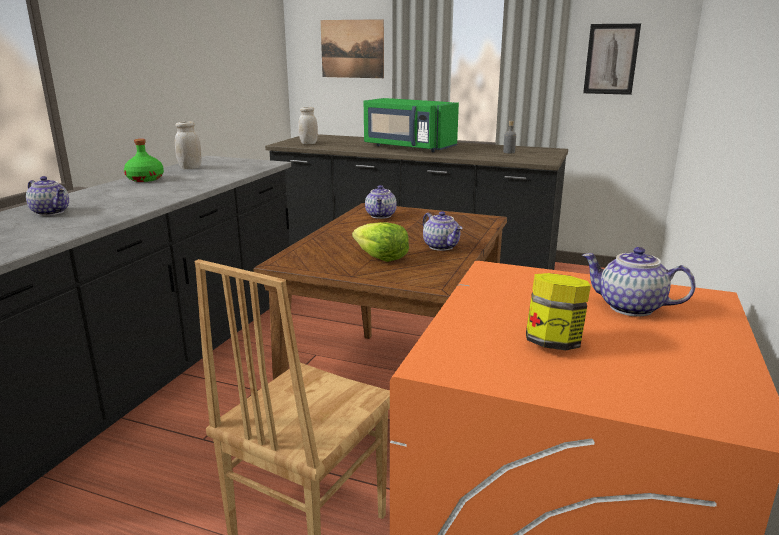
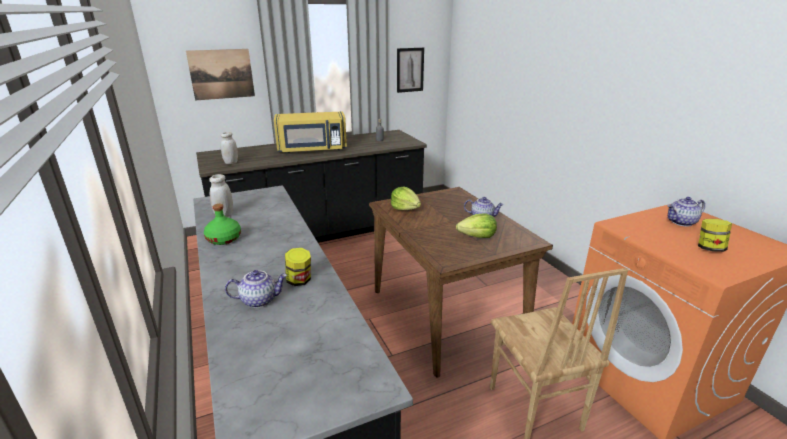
camera: 45 degrees left, 5 degrees up
green microwave [364,98,459,152] -> yellow microwave [274,111,347,153]
teapot [365,185,397,219] -> lettuce [391,187,421,210]
none -> jar [285,248,311,286]

